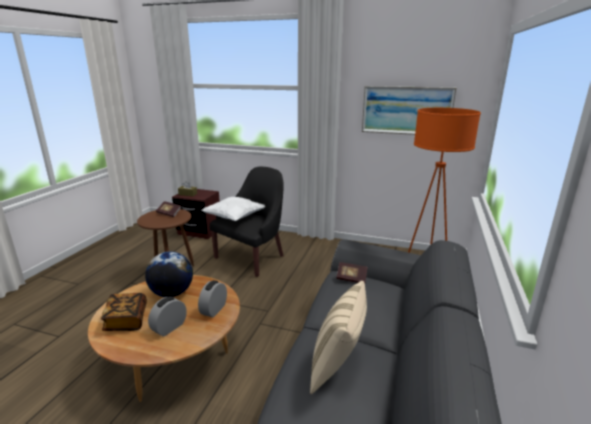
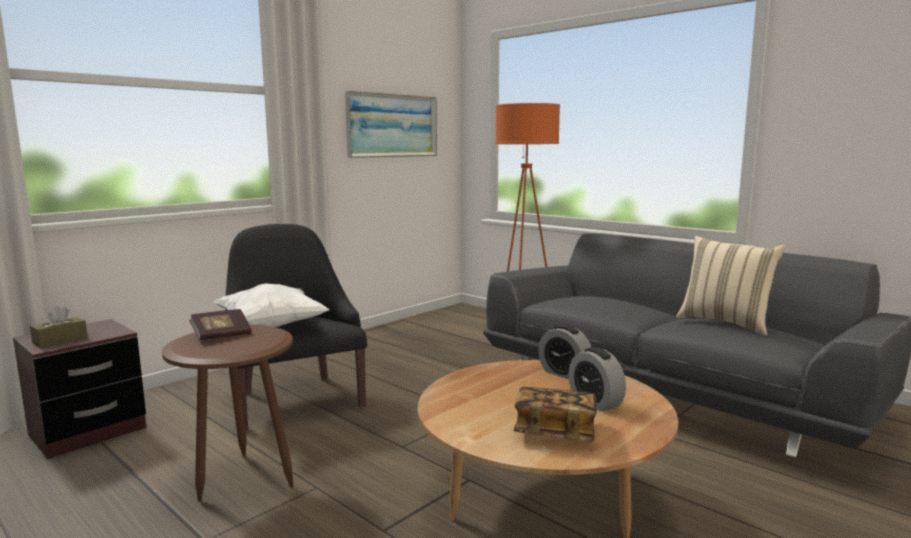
camera: 65 degrees left, 10 degrees down
globe [145,252,193,297] -> none
book [336,262,367,283] -> none

